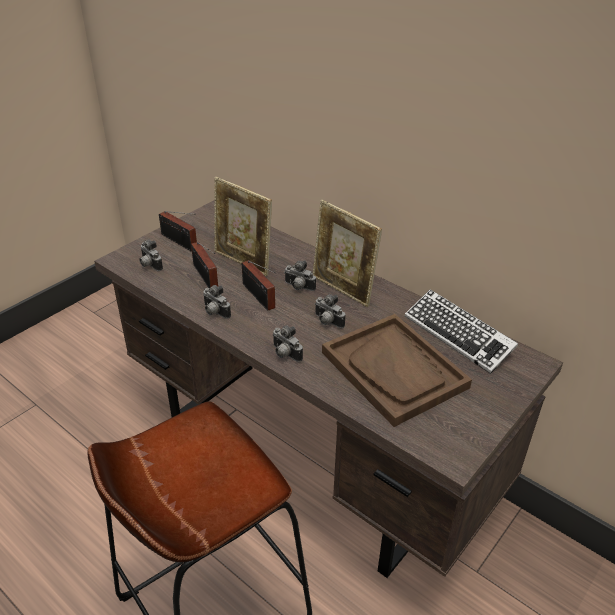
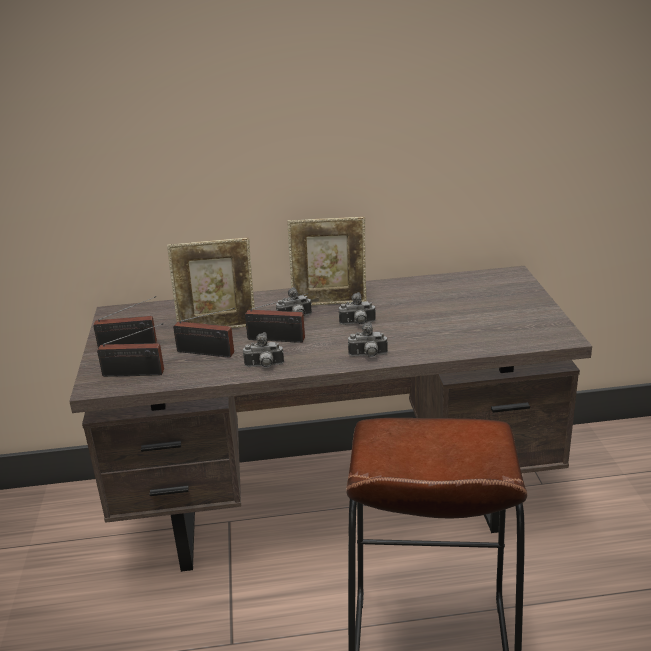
camera: 45 degrees left, 10 degrees down
camera [139,239,163,271] -> radio [97,323,164,377]
brown tray [322,314,472,427] -> none
keyboard [405,289,518,374] -> none

